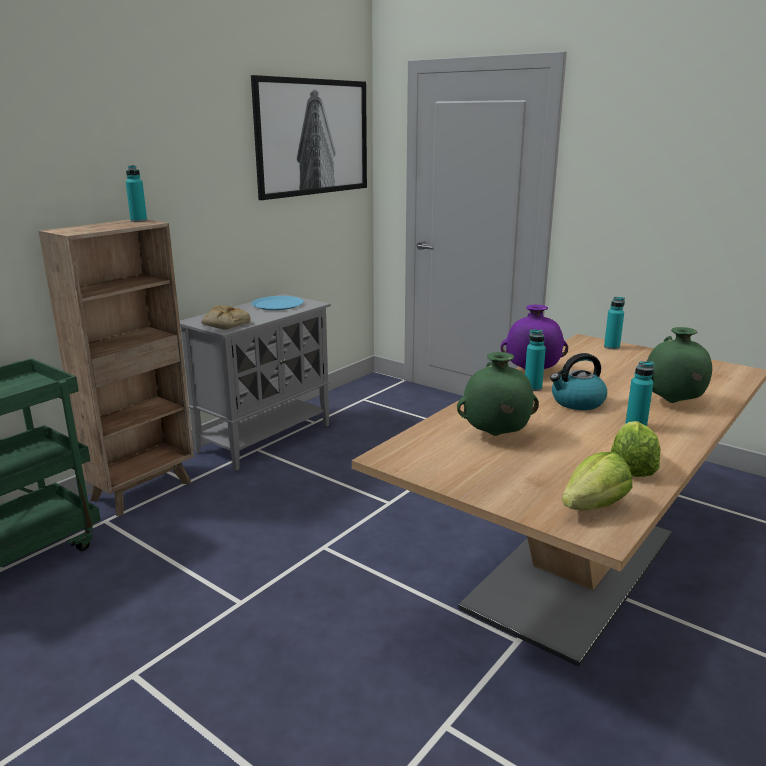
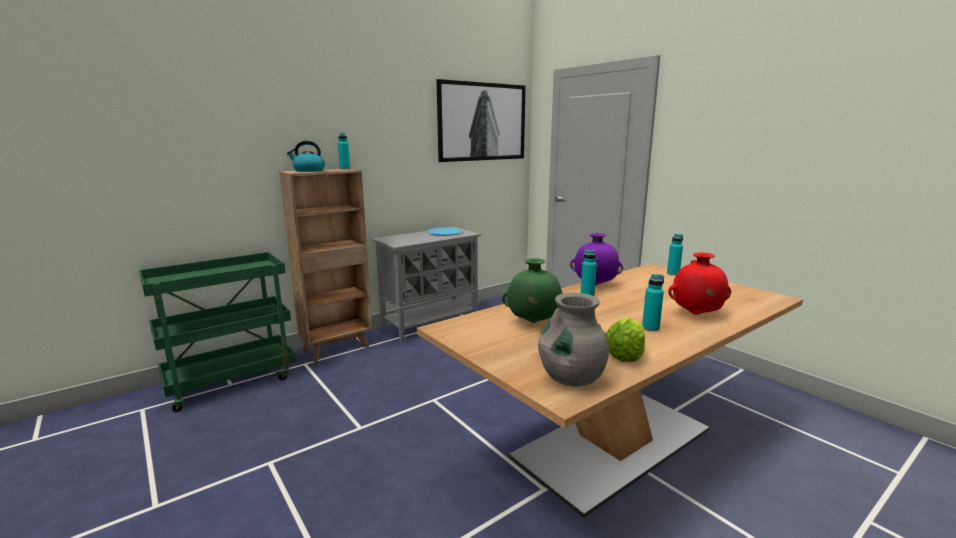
camera: 15 degrees right, 5 degrees down
bread [201,305,251,330] -> none
kettle [550,353,607,410] -> kettle moved to [287,141,325,172]
lettuce [562,452,632,511] -> grey vase [538,293,610,387]
green vase [647,327,712,403] -> red vase [668,253,731,315]

